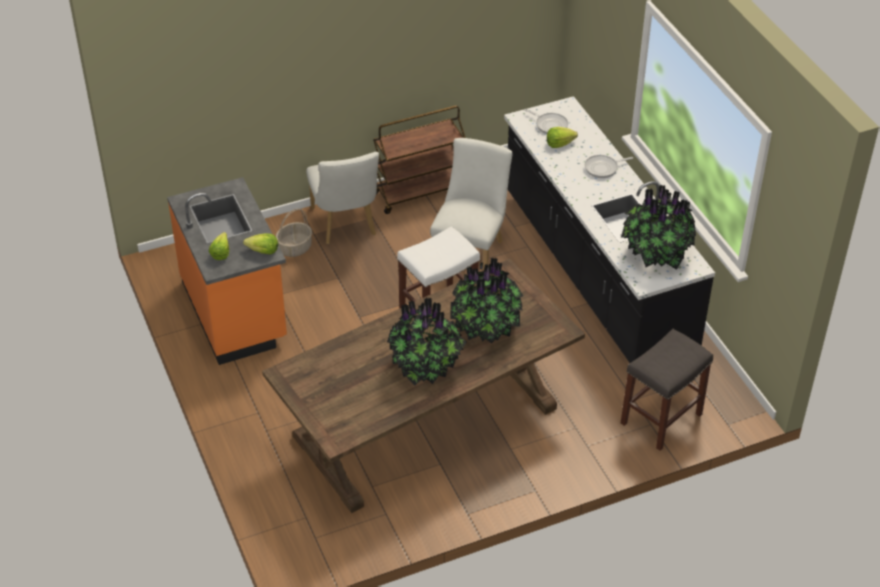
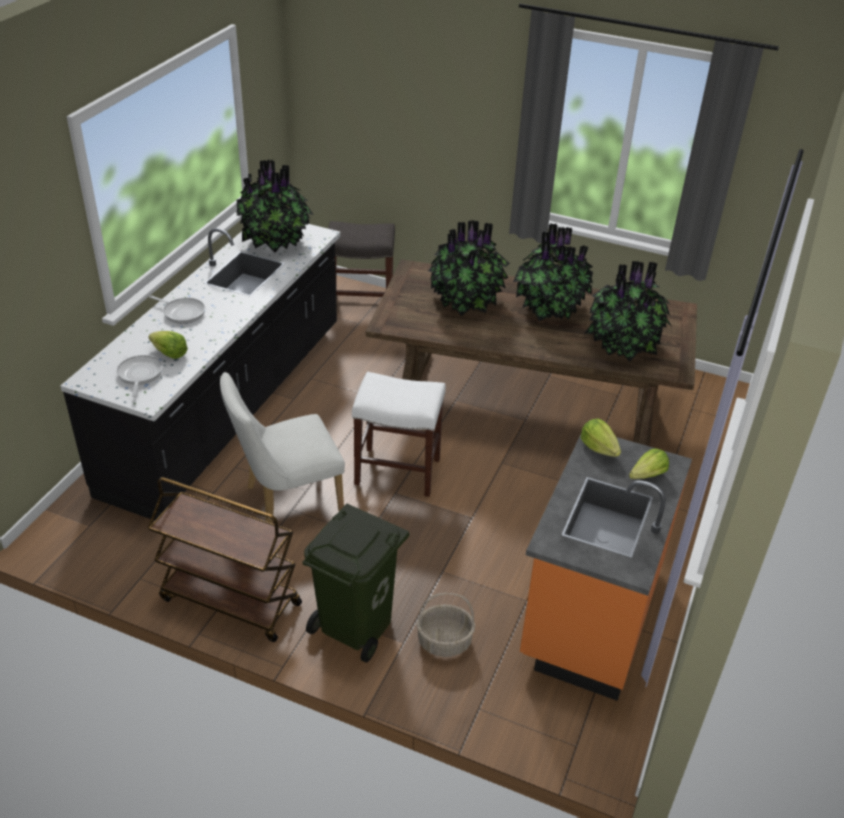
camera: 135 degrees left, 5 degrees down
white chair [306,152,379,244] -> green trash can [302,504,409,662]
none -> potted plant [585,261,671,362]

